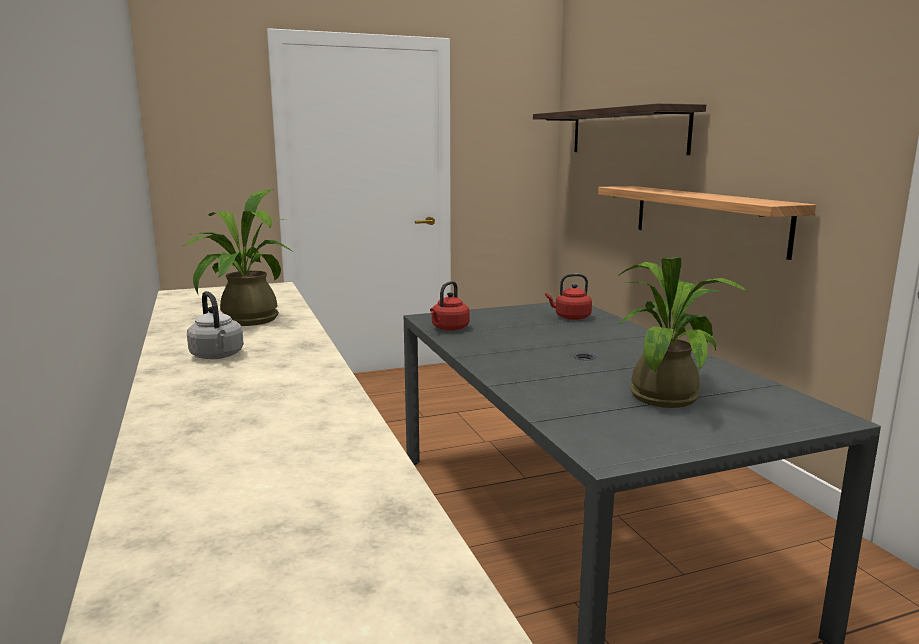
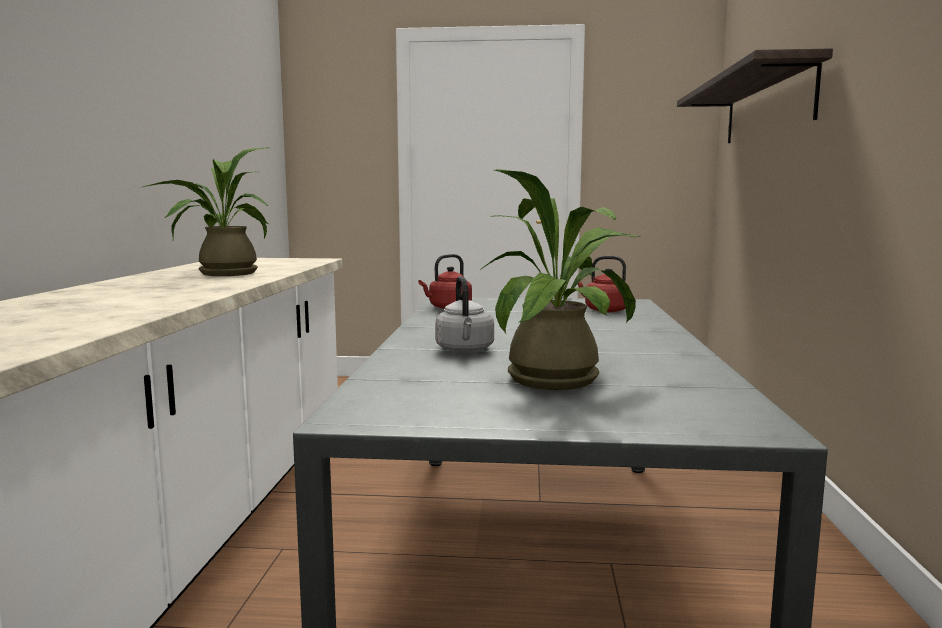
camera: 25 degrees right, 5 degrees down
grey kettle [187,291,244,359] -> grey kettle moved to [435,276,494,353]
shelf [598,186,816,260] -> none

